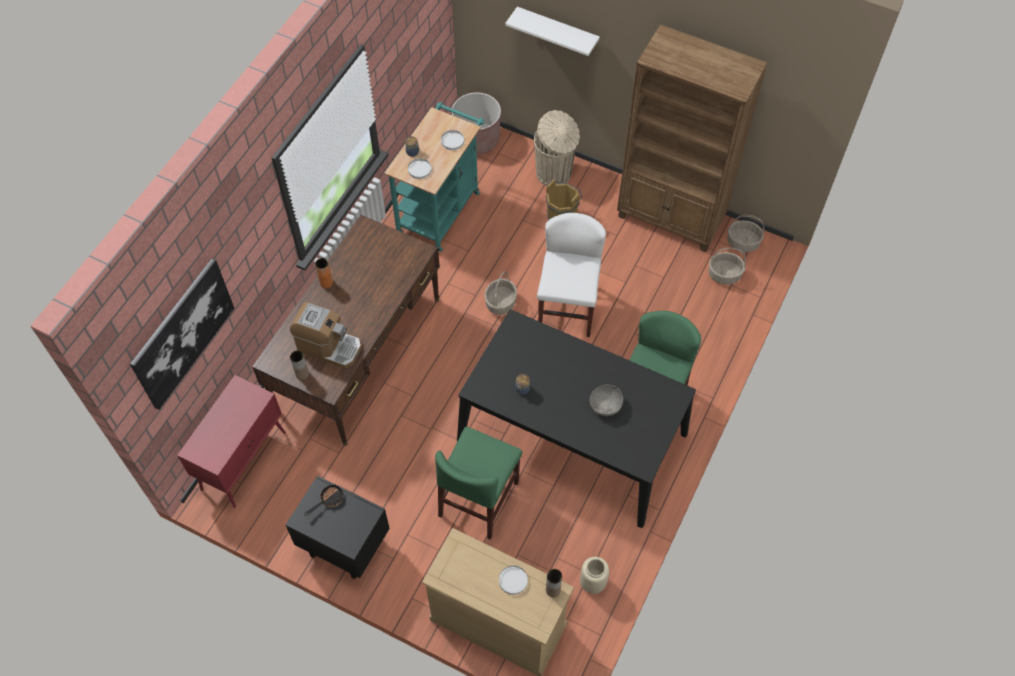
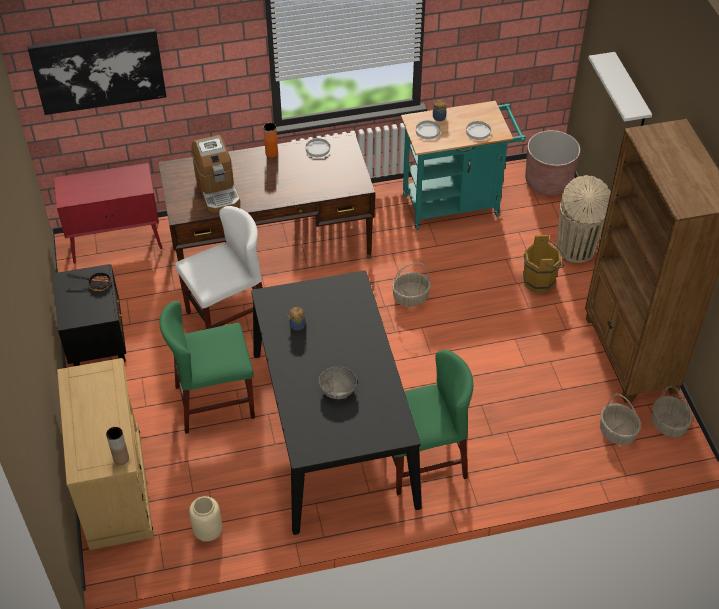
camera: 50 degrees right, 10 degrees down
brown vase [290,350,309,380] -> none
white plate [499,565,528,595] -> white plate moved to [306,138,330,157]
white chair [537,213,606,337] -> white chair moved to [175,206,263,329]

